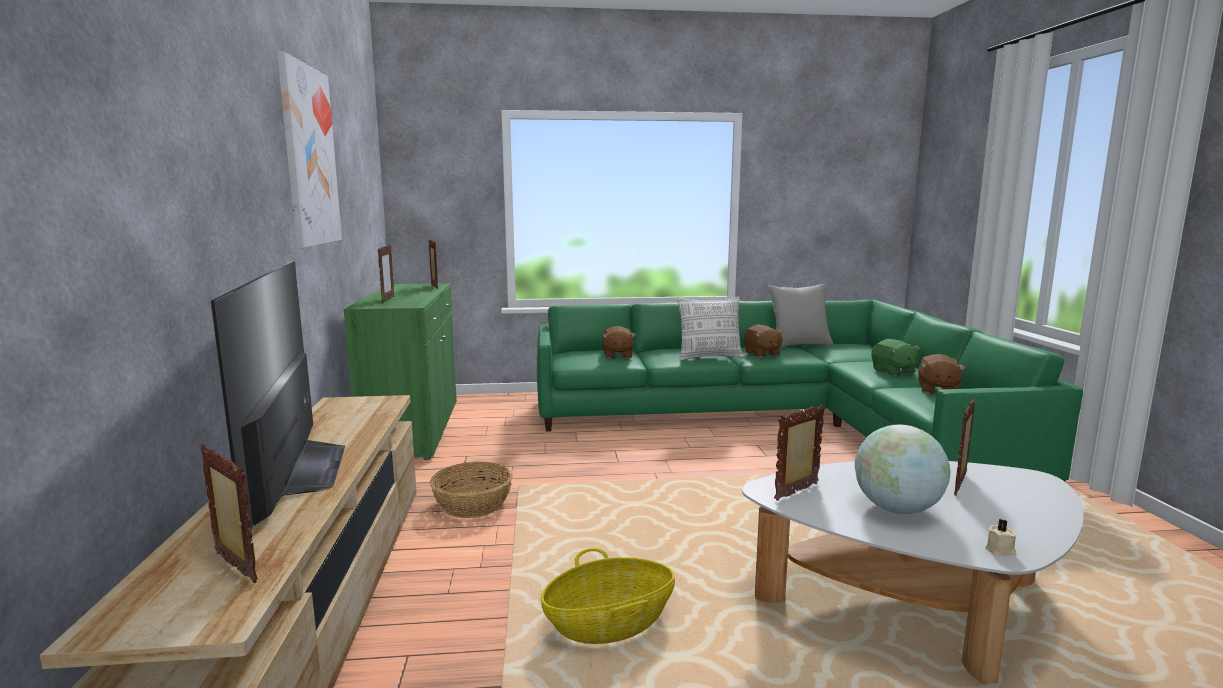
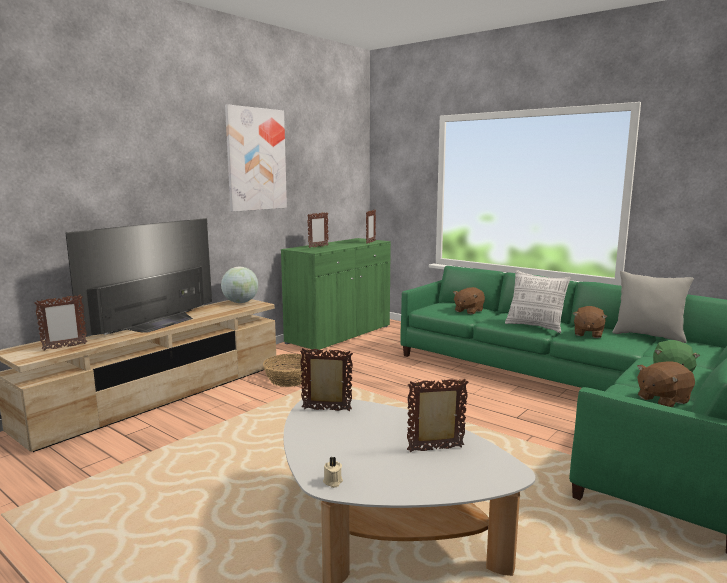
camera: 45 degrees right, 0 degrees up
picture frame [200,444,258,583] -> picture frame turned 60 degrees clockwise [35,295,87,351]
basket [541,548,675,644] -> none
globe [855,425,950,514] -> globe moved to [221,267,258,303]

